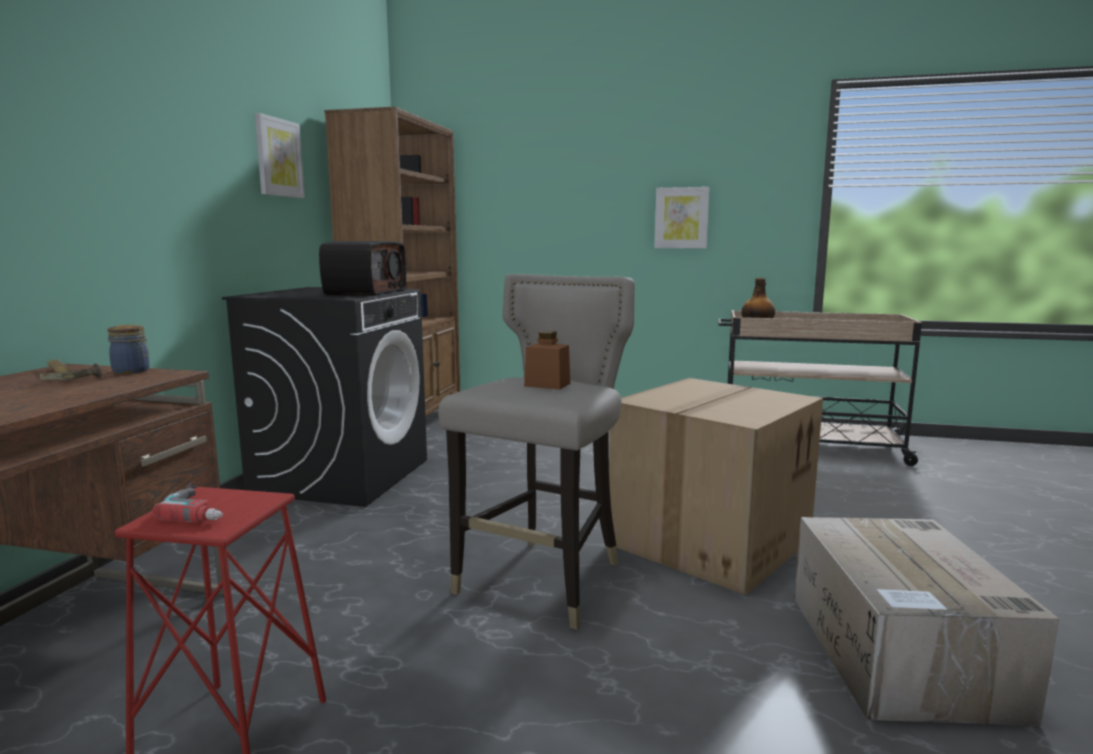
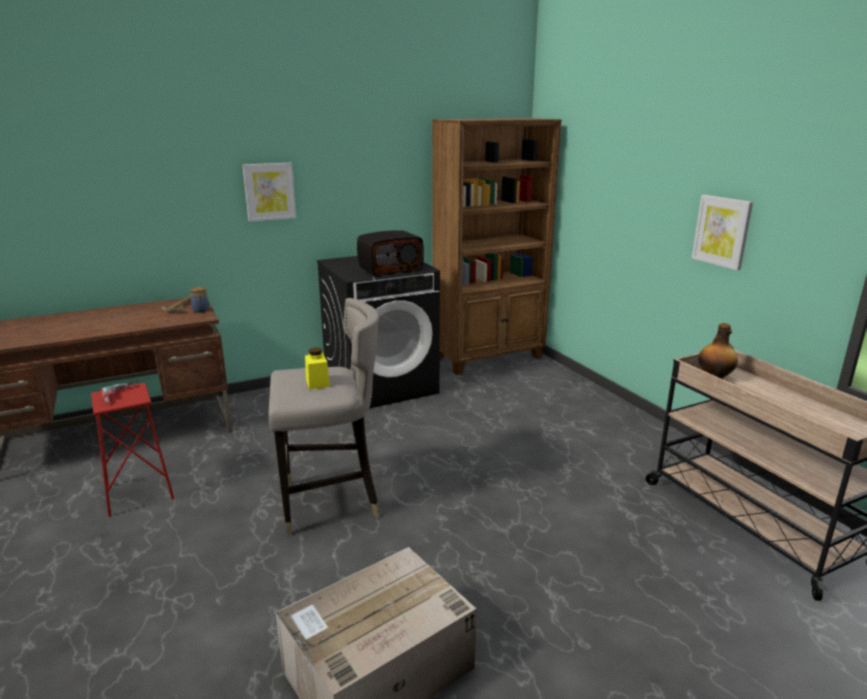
camera: 50 degrees right, 10 degrees up
picture [255,113,305,198] -> picture moved to [242,163,296,222]
brown jar [524,331,570,390] -> yellow jar [305,347,330,389]
cardboard box [609,378,823,595] -> none

